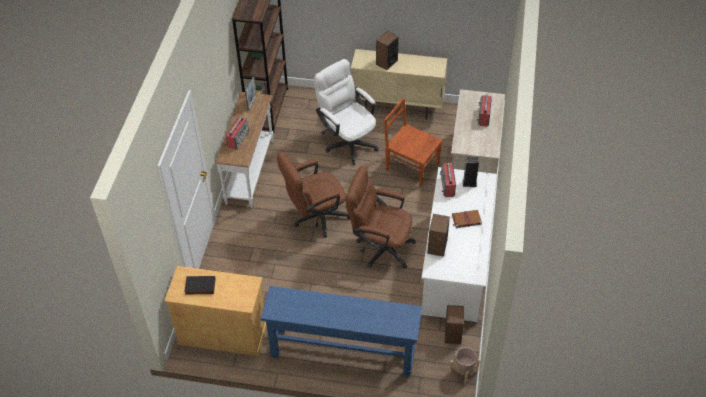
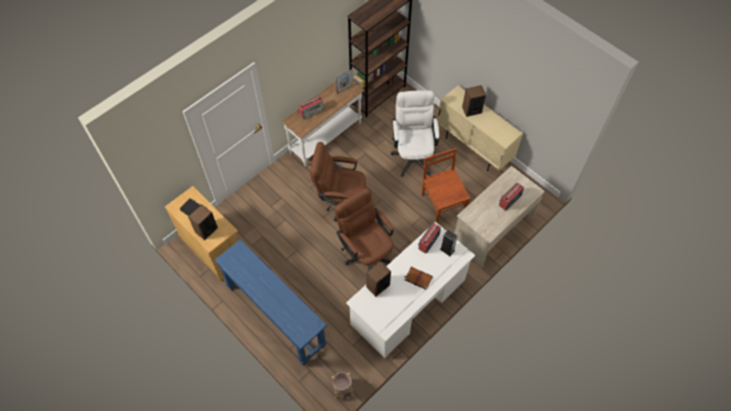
camera: 35 degrees right, 10 degrees up
speaker [445,305,464,344] -> speaker moved to [188,204,218,240]

